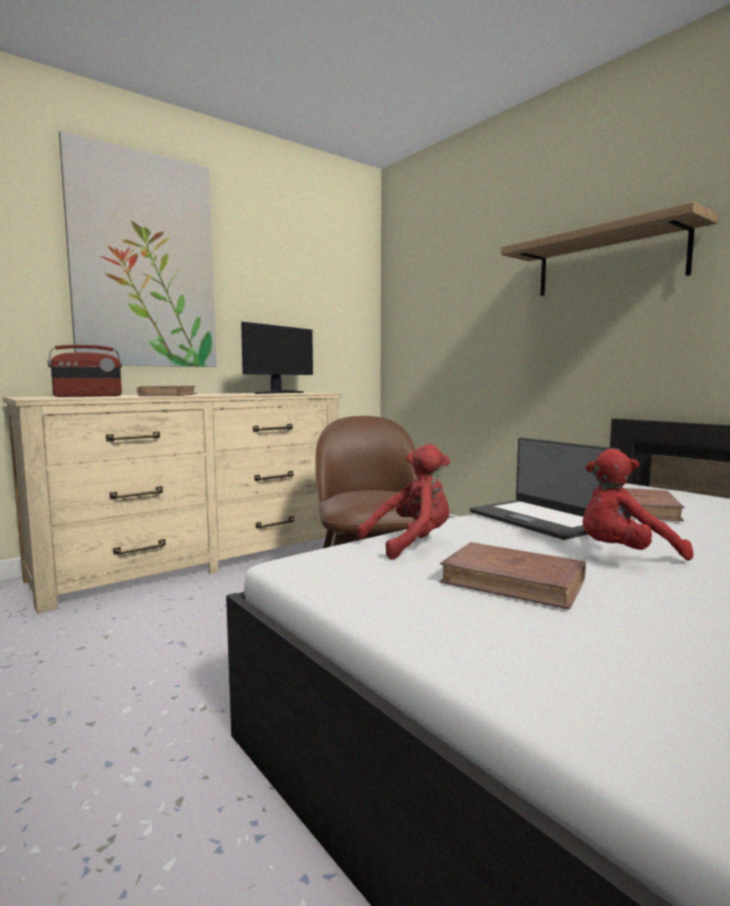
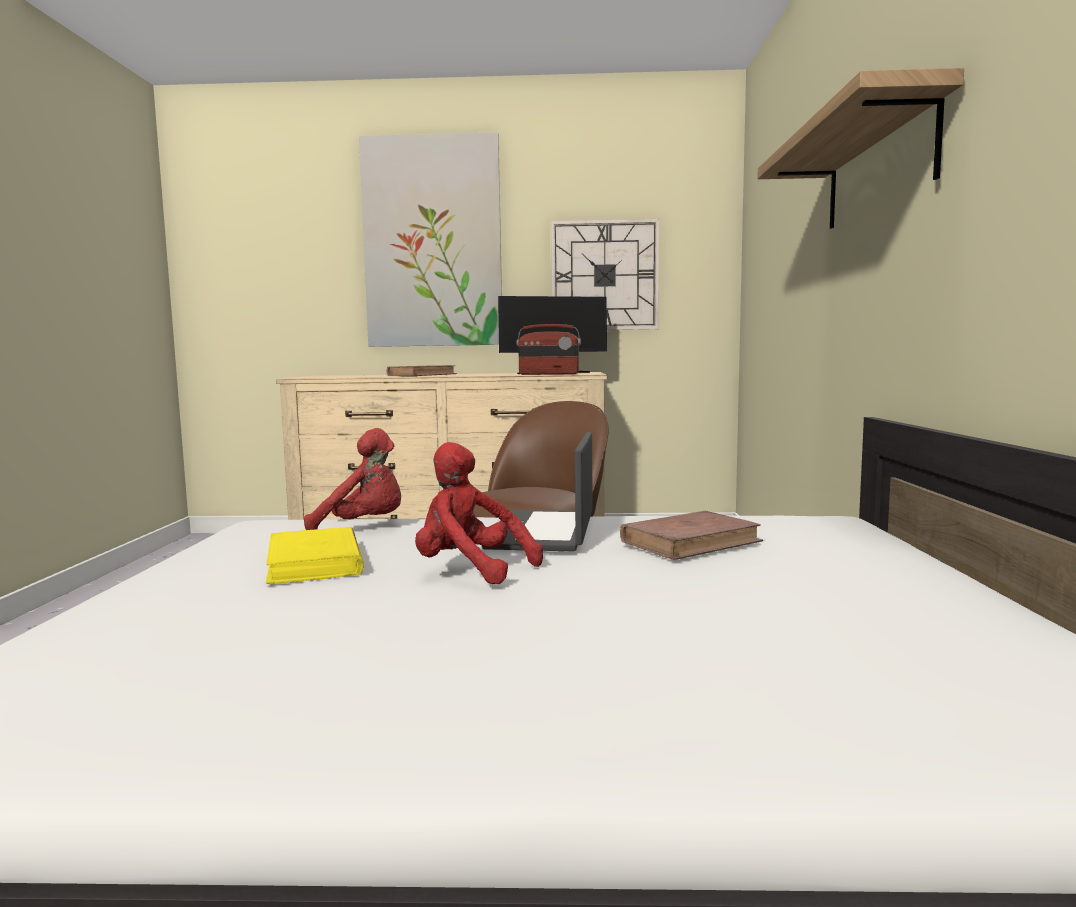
camera: 40 degrees right, 0 degrees up
radio [48,345,122,397] -> radio moved to [516,324,581,375]
brown book [440,542,586,609] -> yellow book [266,527,364,584]
none -> wall clock [551,219,660,330]

